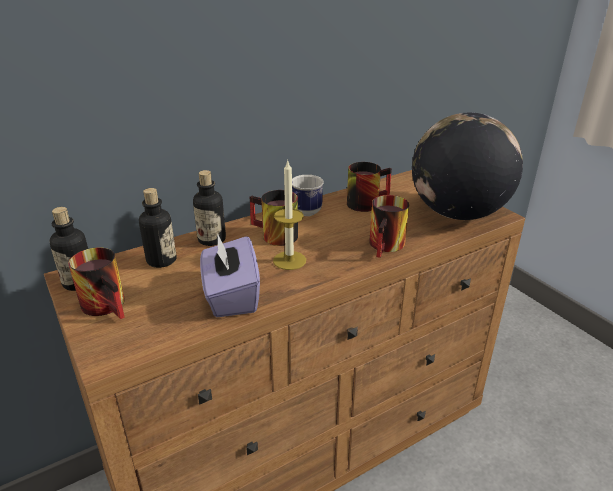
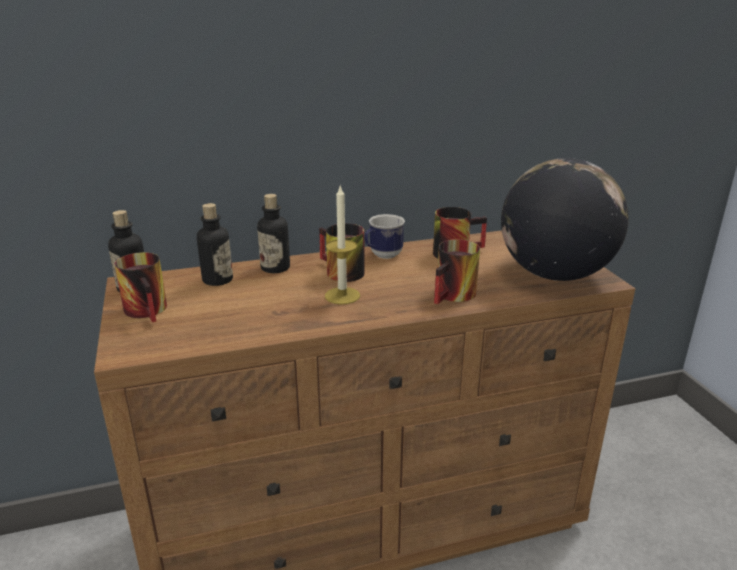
camera: 15 degrees right, 5 degrees down
purple tissue box [200,233,260,317] -> none

